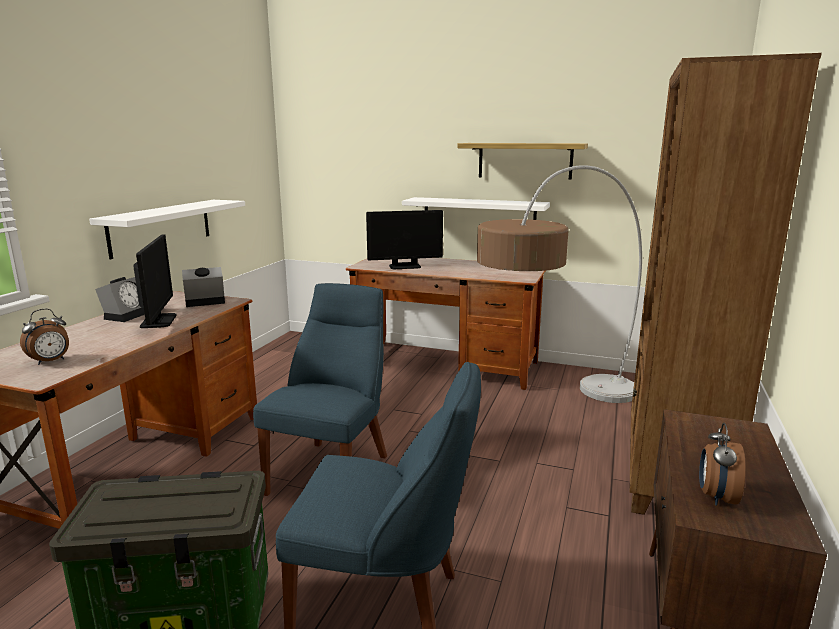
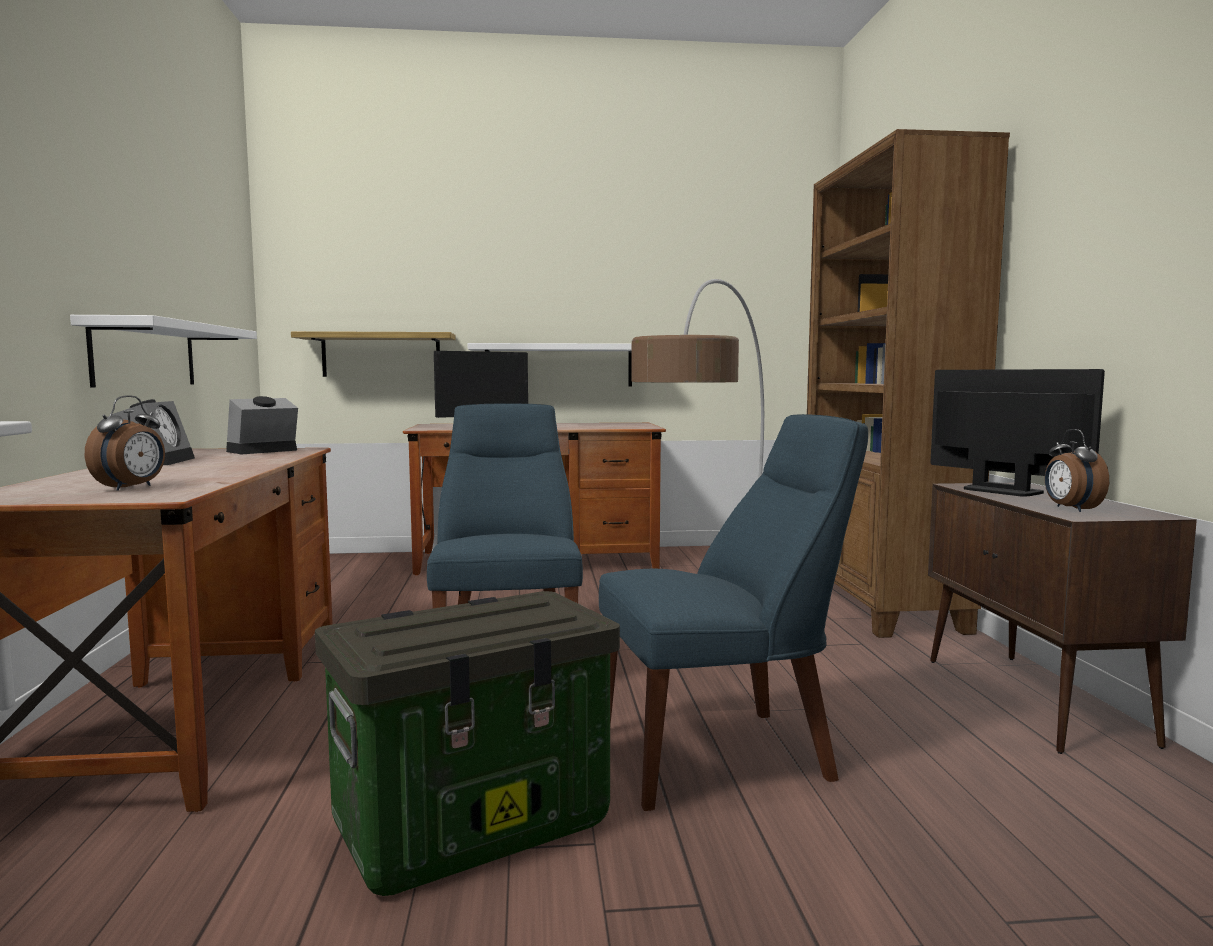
camera: 25 degrees left, 10 degrees down
monitor [133,234,177,328] -> monitor moved to [930,369,1105,497]
shelf [457,143,588,180] -> shelf moved to [291,331,455,377]

